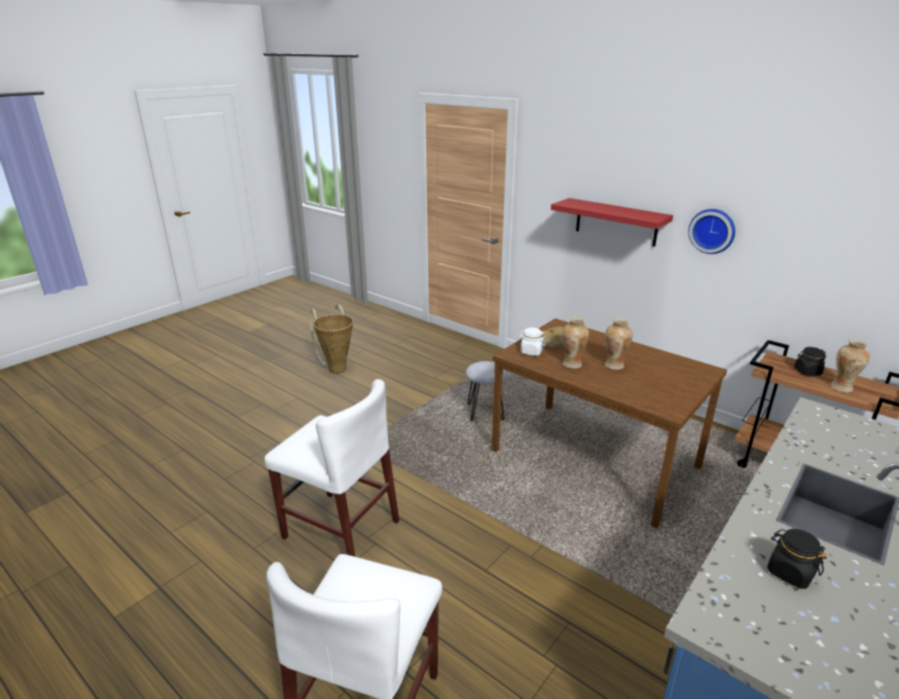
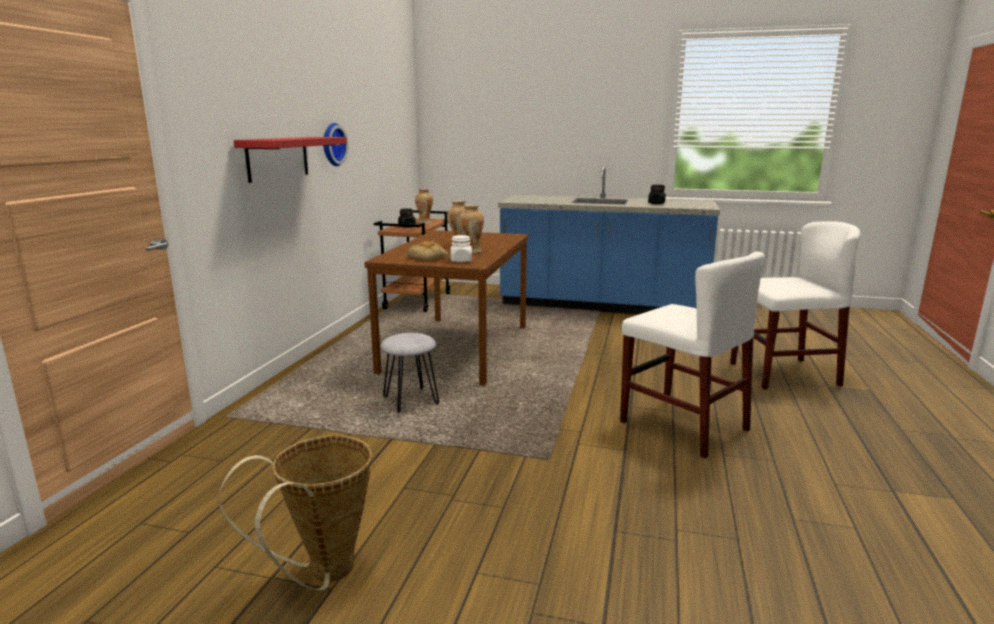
camera: 115 degrees left, 10 degrees down
white chair [264,379,399,557] -> white chair turned 135 degrees clockwise [620,252,765,458]

